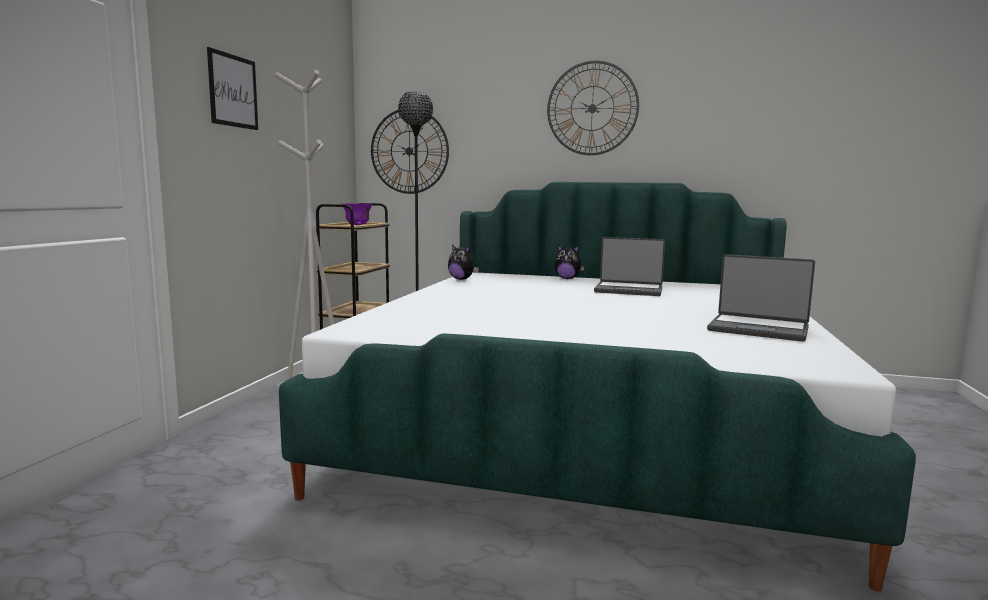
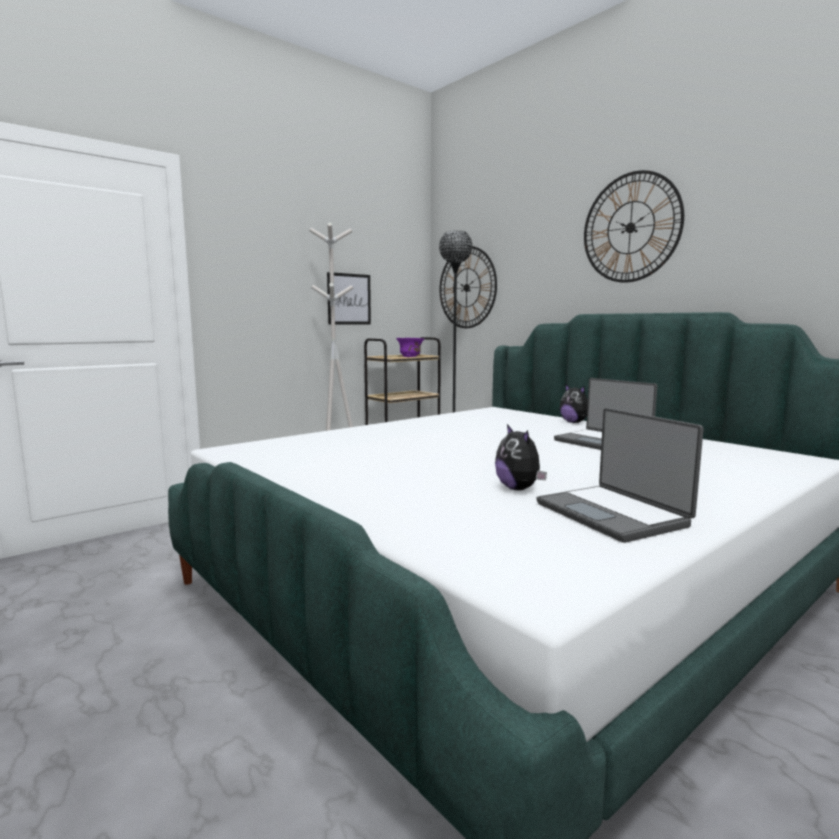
camera: 35 degrees right, 0 degrees up
picture [207,47,258,130] -> picture moved to [327,272,371,324]
plush toy [448,244,479,280] -> plush toy moved to [495,424,547,490]

